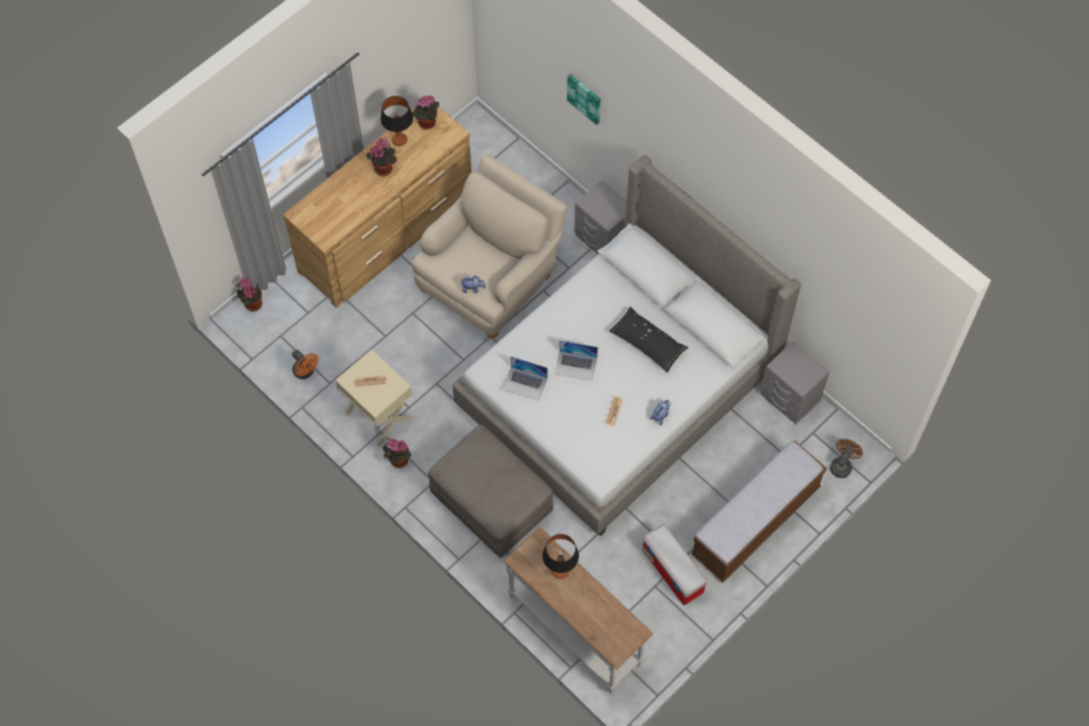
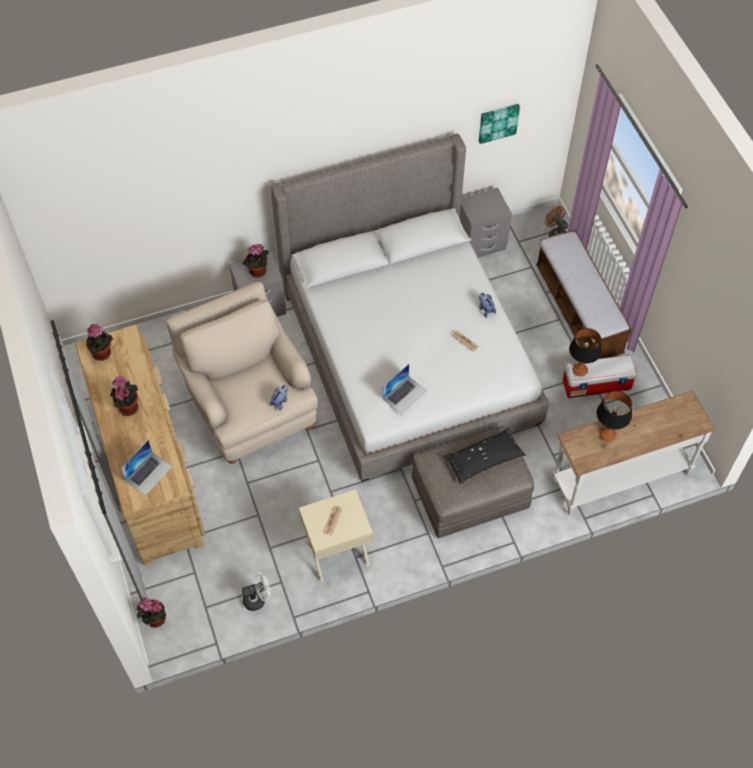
camera: 65 degrees left, 5 degrees down
orange fan [292,350,319,379] -> white fan [242,572,270,611]
table lamp [380,96,413,146] -> table lamp moved to [569,328,602,376]
potted plant [382,438,411,468] -> potted plant moved to [243,244,269,278]
laptop [555,340,598,381] -> laptop moved to [120,440,173,496]
picture [567,74,601,125] -> picture moved to [479,104,520,144]
black pillow [609,307,689,373] -> black pillow moved to [444,428,526,485]

